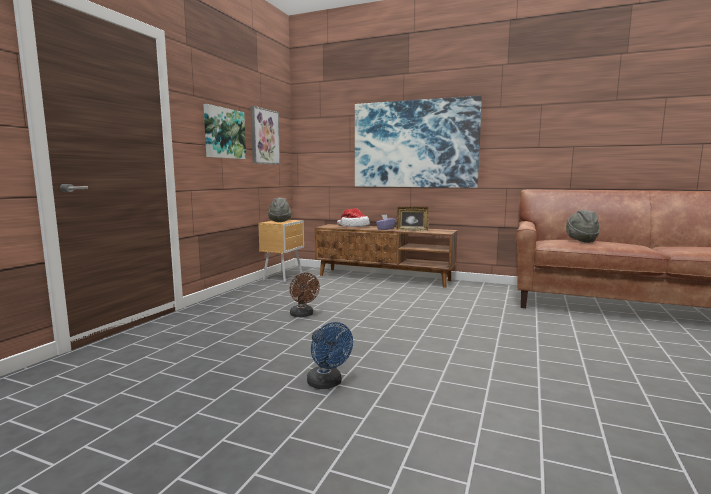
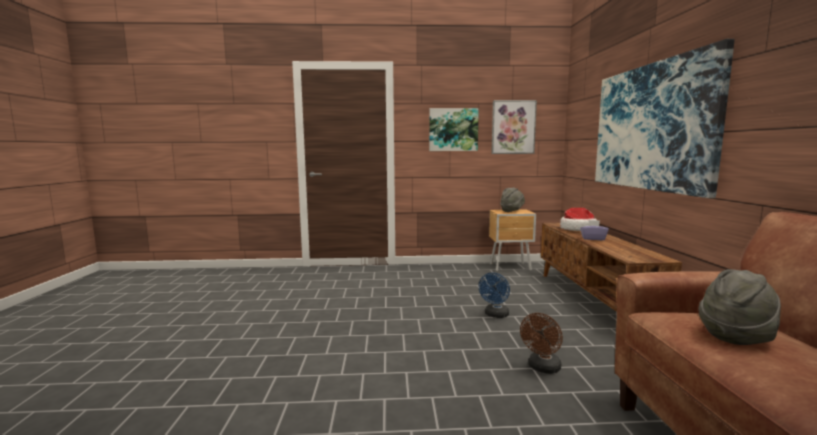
camera: 65 degrees right, 0 degrees up
brown fan [289,273,320,317] -> brown fan moved to [520,313,563,374]
blue fan [307,322,353,389] -> blue fan moved to [479,273,510,318]
picture frame [396,207,429,231] -> none

